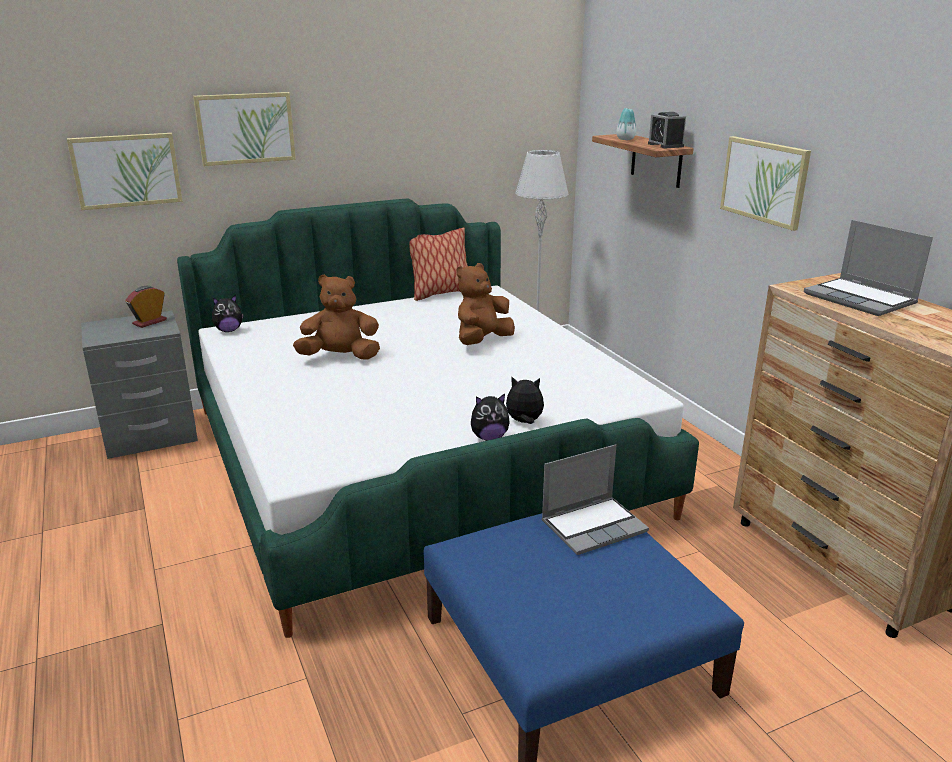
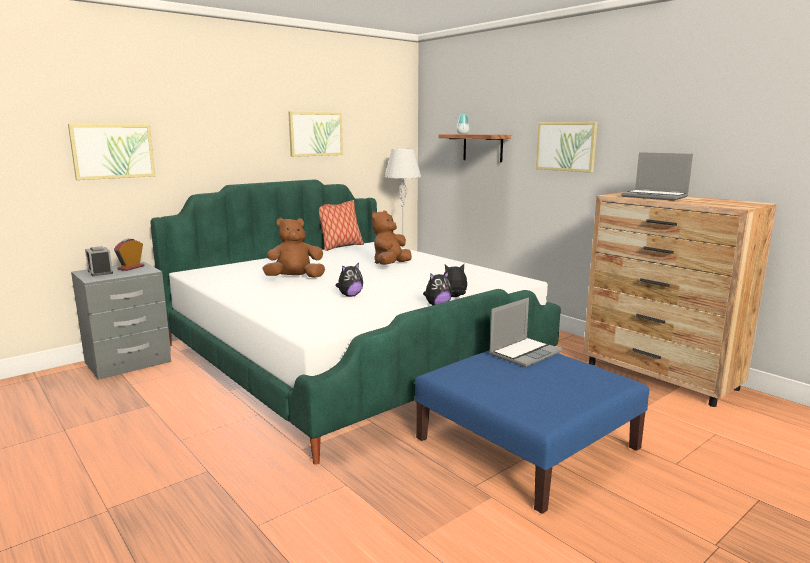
camera: 15 degrees left, 10 degrees down
picture [193,92,296,166] -> picture moved to [288,112,343,157]
plush toy [212,295,244,332] -> plush toy moved to [335,263,363,297]
alarm clock [648,112,686,148] -> alarm clock moved to [85,246,113,276]

